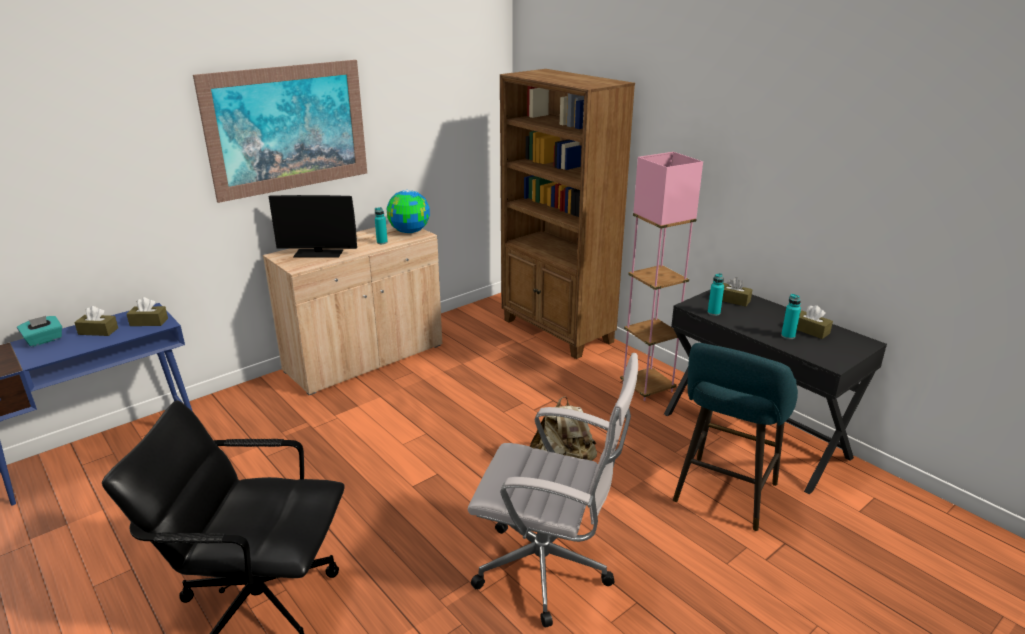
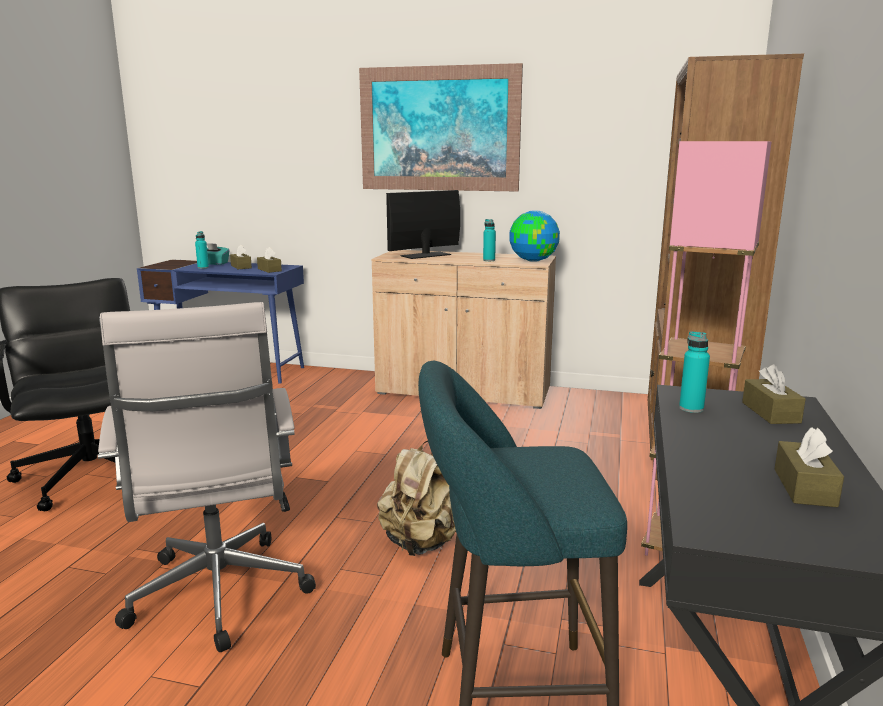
camera: 55 degrees right, 10 degrees down
monitor [269,195,357,258] -> monitor turned 90 degrees clockwise [386,190,460,259]
turquoise bottle [781,294,801,339] -> turquoise bottle moved to [195,231,209,269]

